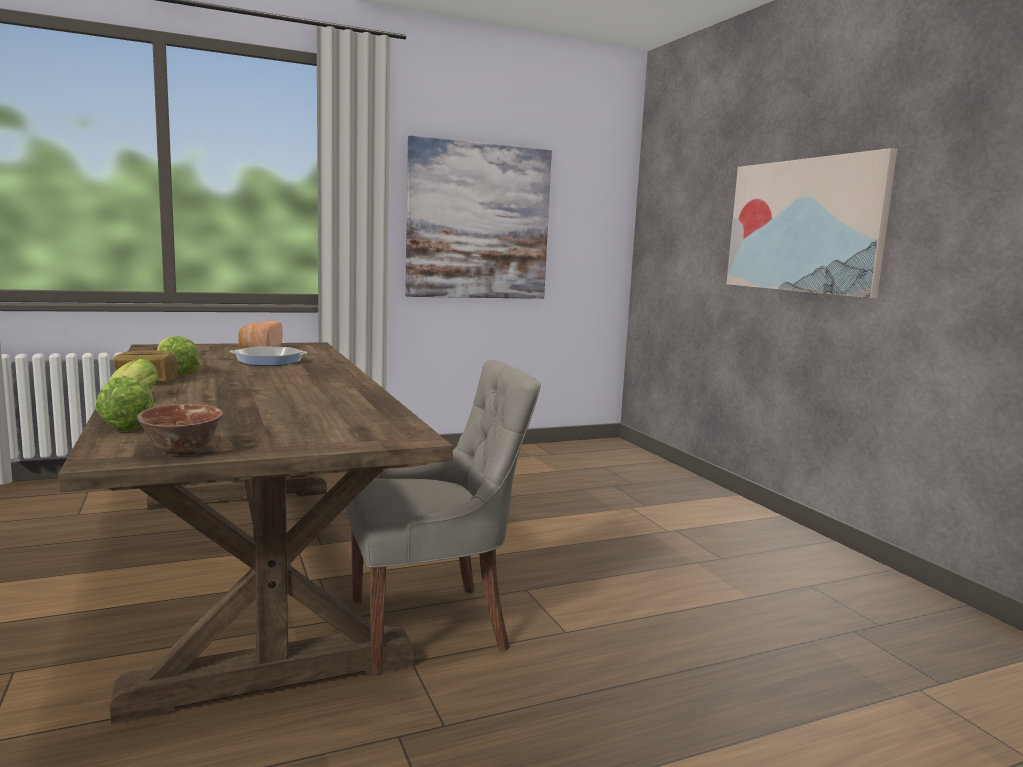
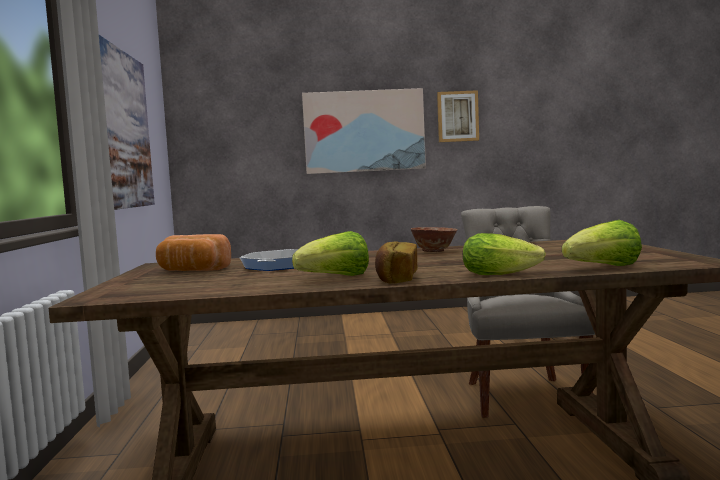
camera: 70 degrees left, 5 degrees down
bowl [137,404,223,455] -> bowl moved to [411,227,457,252]
none -> picture [437,90,479,142]

